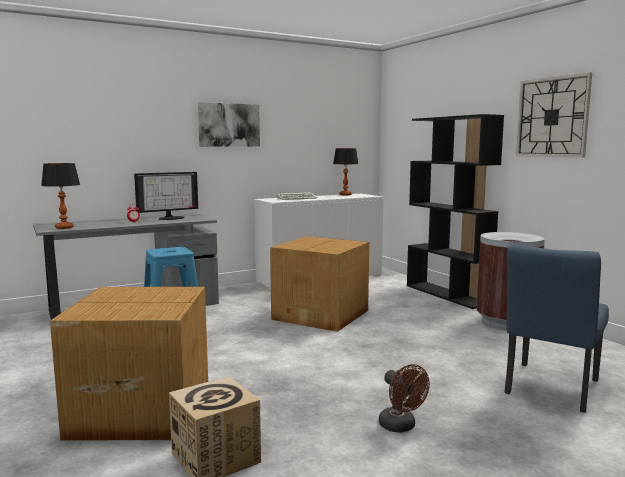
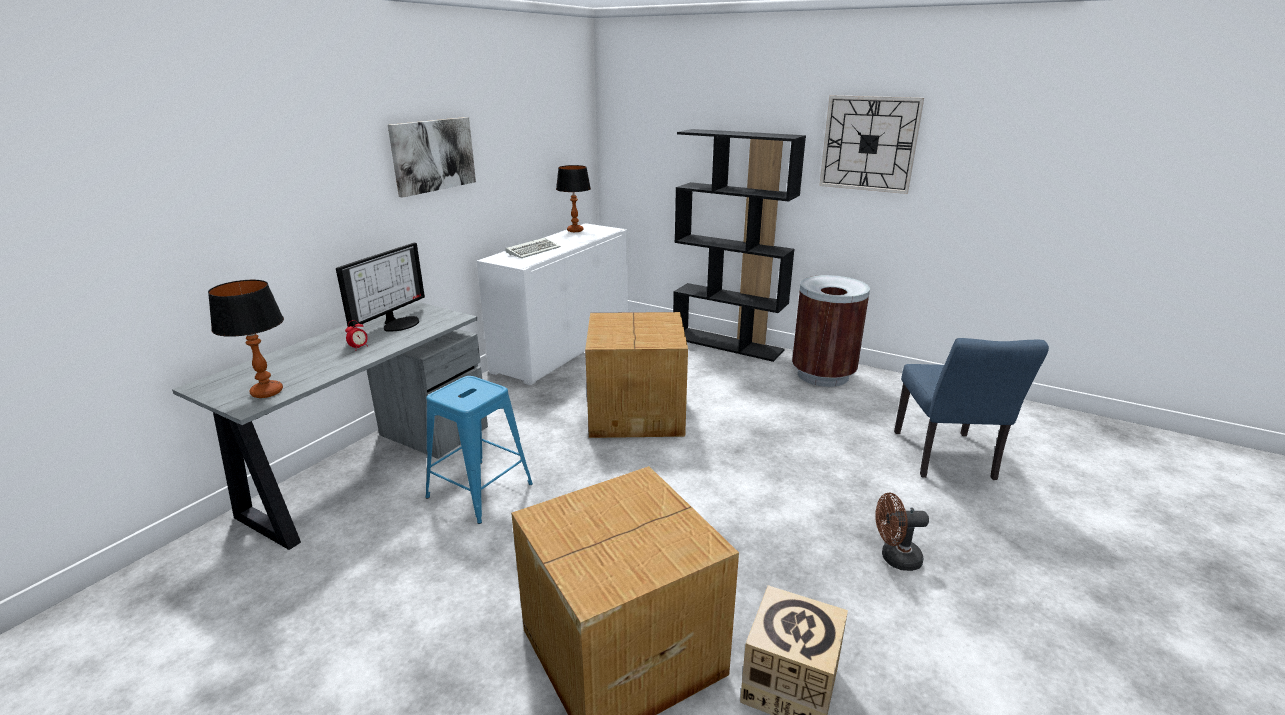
camera: 30 degrees left, 15 degrees up
brown fan [379,364,430,432] -> brown fan turned 150 degrees clockwise [875,493,929,571]

